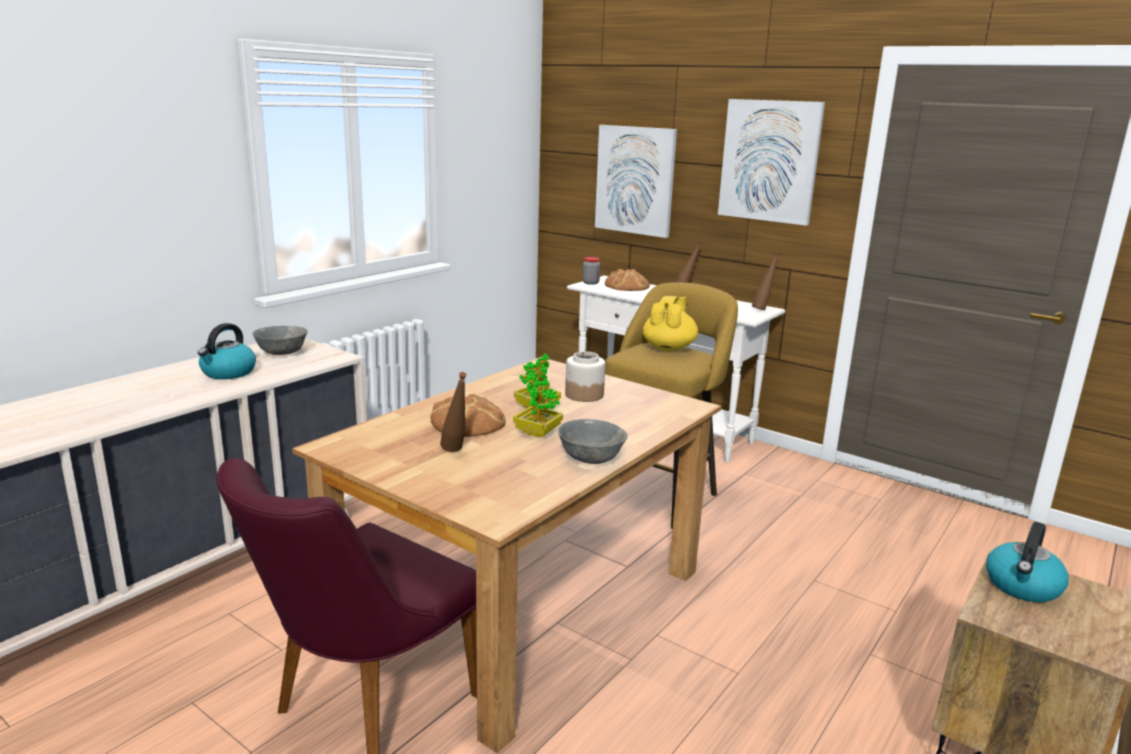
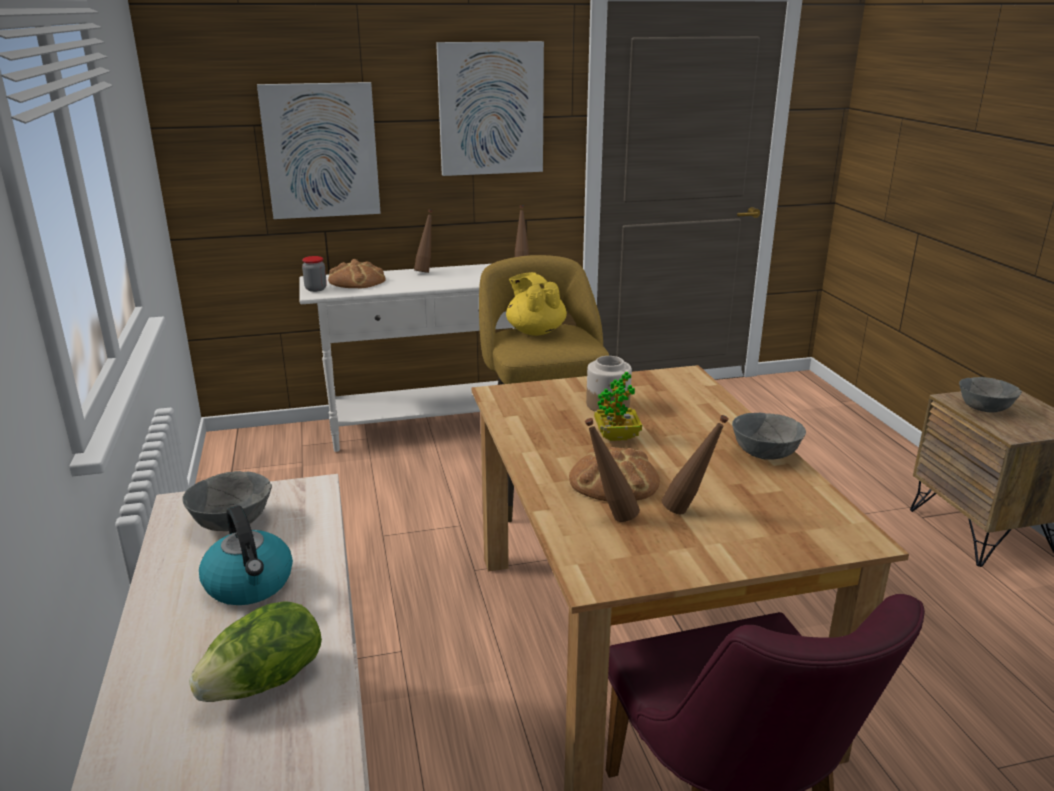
camera: 50 degrees left, 5 degrees up
potted plant [513,373,563,438] -> none
kettle [986,522,1069,602] -> grey bowl [959,377,1022,413]
none -> lettuce [189,601,322,702]
none -> brown bottle [585,418,640,522]

